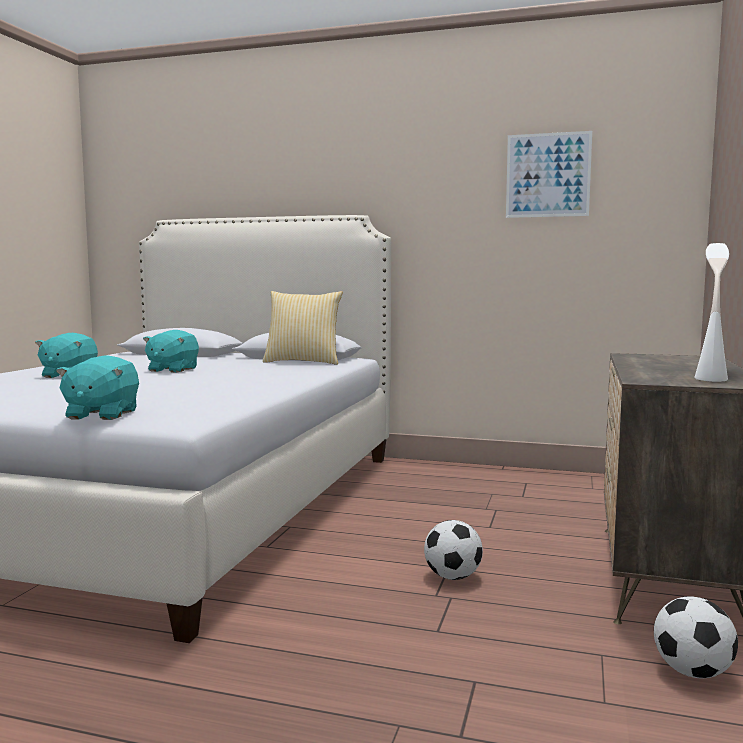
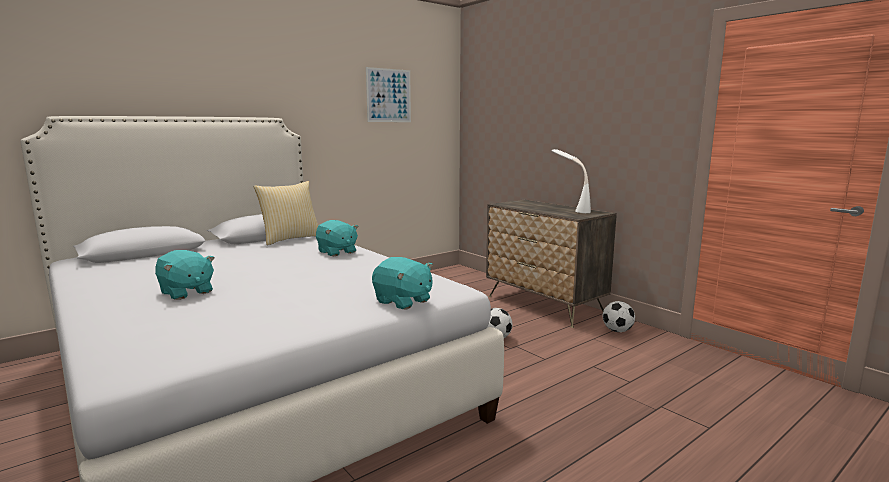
camera: 55 degrees left, 5 degrees up
turquoise plush toy [143,330,199,373] -> turquoise plush toy moved to [316,220,359,256]

